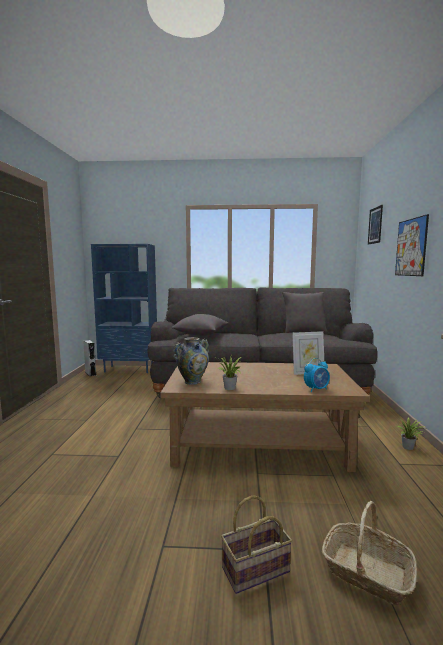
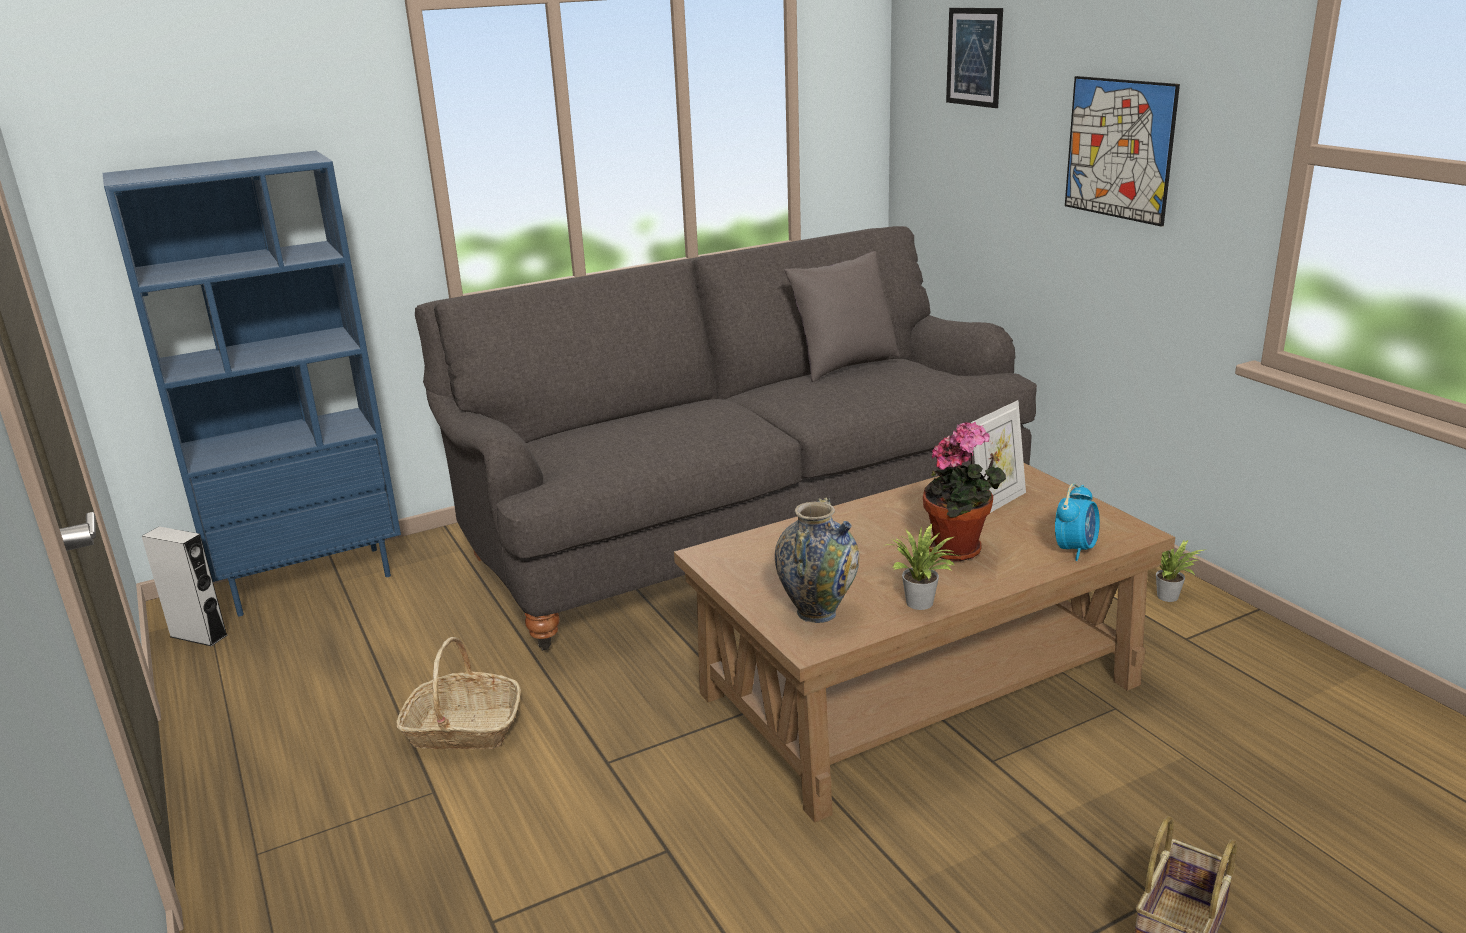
camera: 30 degrees left, 15 degrees up
grey pillow [171,314,229,336] -> none
basket [322,501,417,605] -> basket moved to [396,637,521,750]
none -> potted plant [923,422,1006,561]

